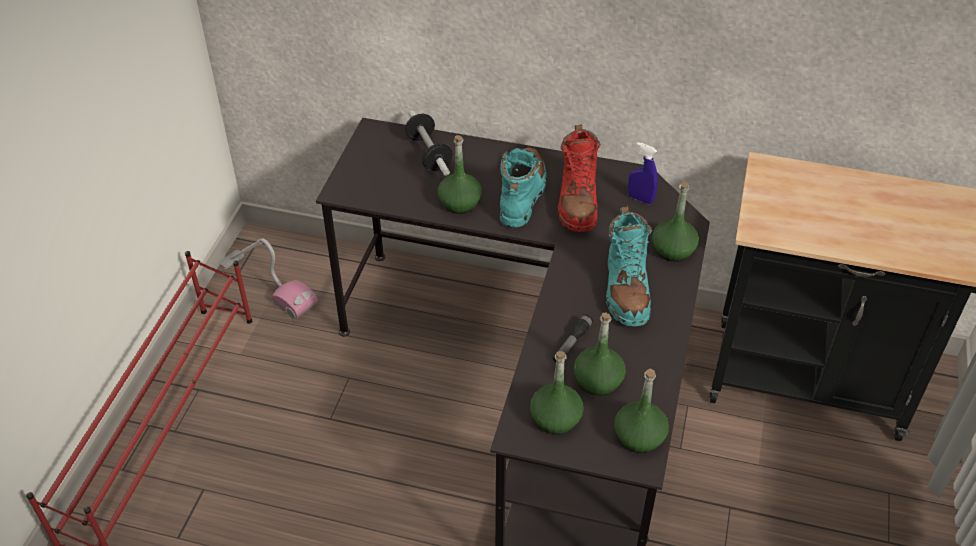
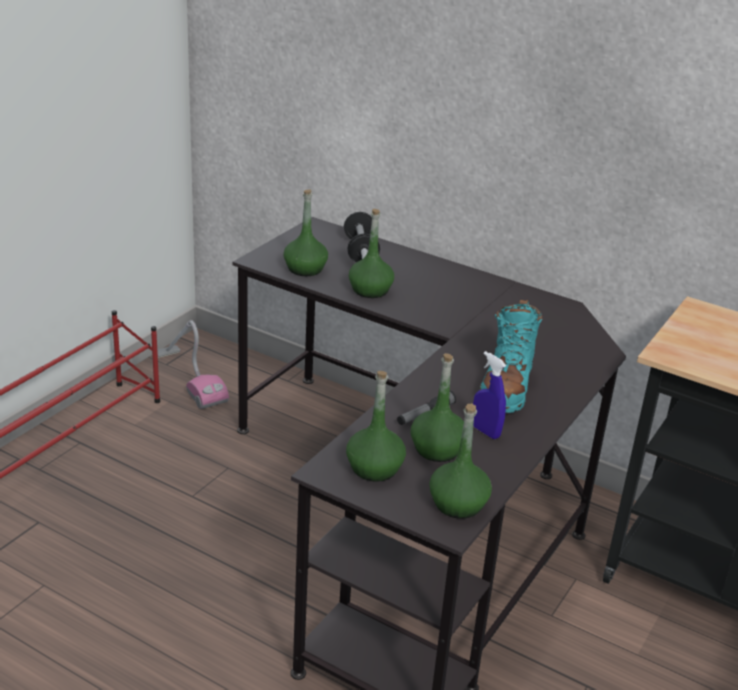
camera: 15 degrees right, 15 degrees down
turquoise boot [500,147,546,228] -> none
red boot [558,124,601,232] -> none
blue spray bottle [628,142,658,204] -> blue spray bottle moved to [473,351,506,439]
green bottle [652,182,699,262] -> green bottle moved to [284,189,328,276]

